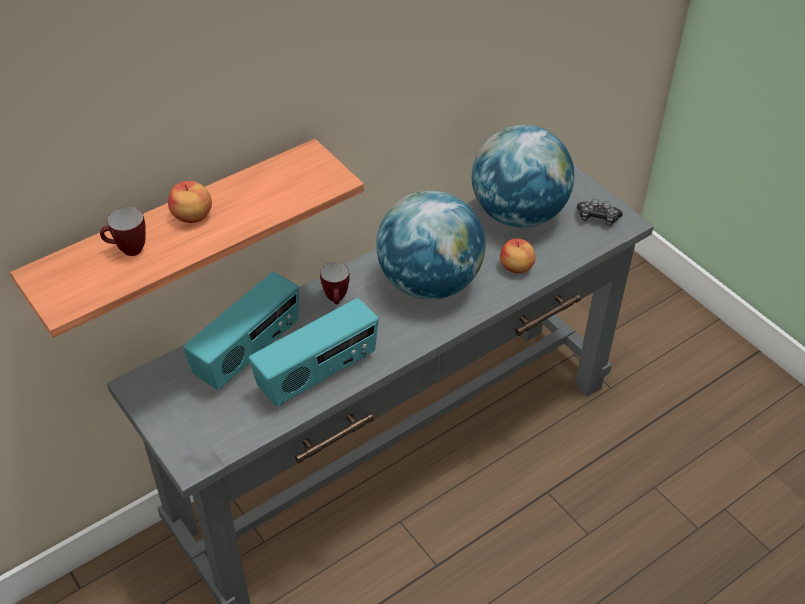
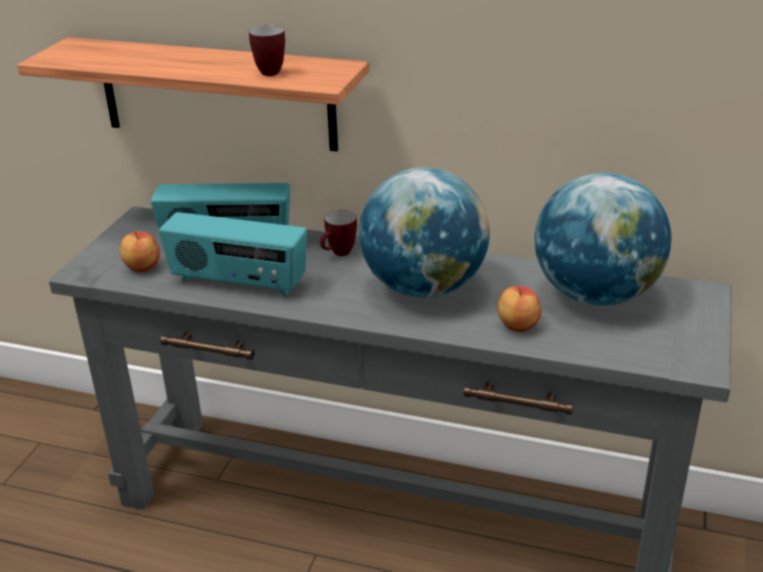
camera: 55 degrees right, 15 degrees down
mug [100,207,146,256] -> mug moved to [249,25,285,76]
apple [168,181,212,223] -> apple moved to [120,231,160,272]
game controller [577,199,623,226] -> none

